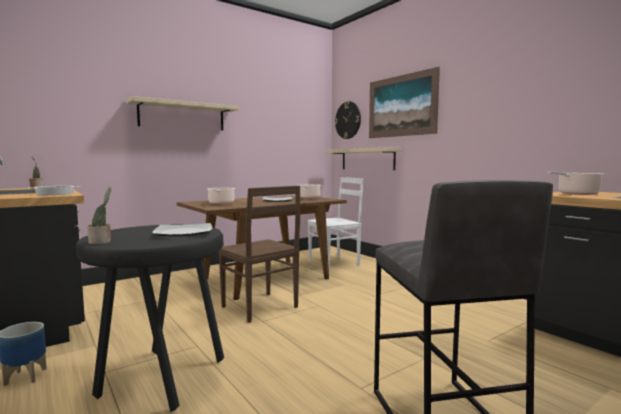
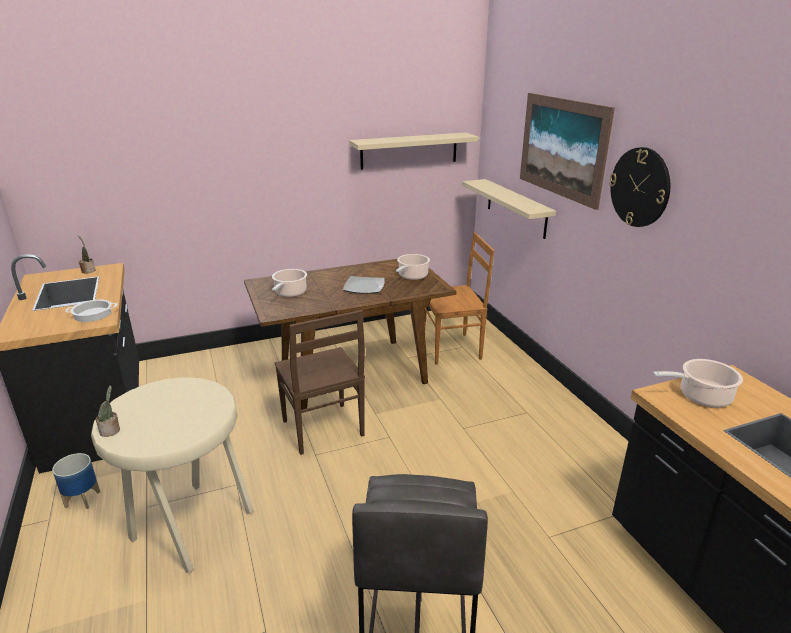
camera: 15 degrees right, 20 degrees up
black stool [76,224,224,412] -> beige stool [91,377,253,573]
beige shelf [126,96,239,130] -> beige shelf moved to [349,132,479,170]
plate [152,223,212,237] -> none
white chair [307,177,363,270] -> brown chair [424,232,494,365]
wall clock [334,101,361,139] -> wall clock moved to [609,147,670,227]

